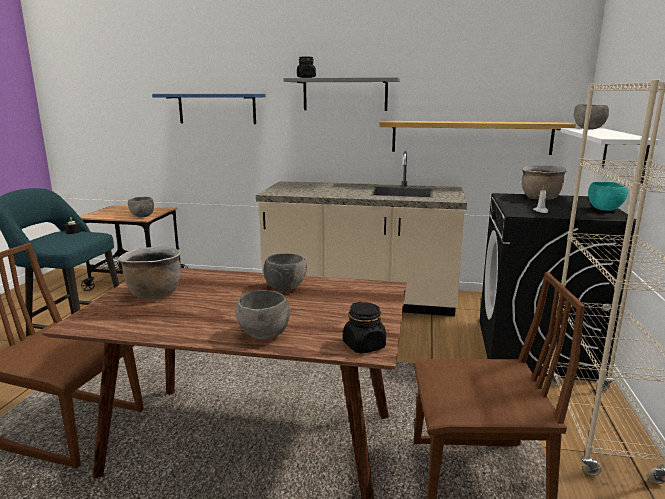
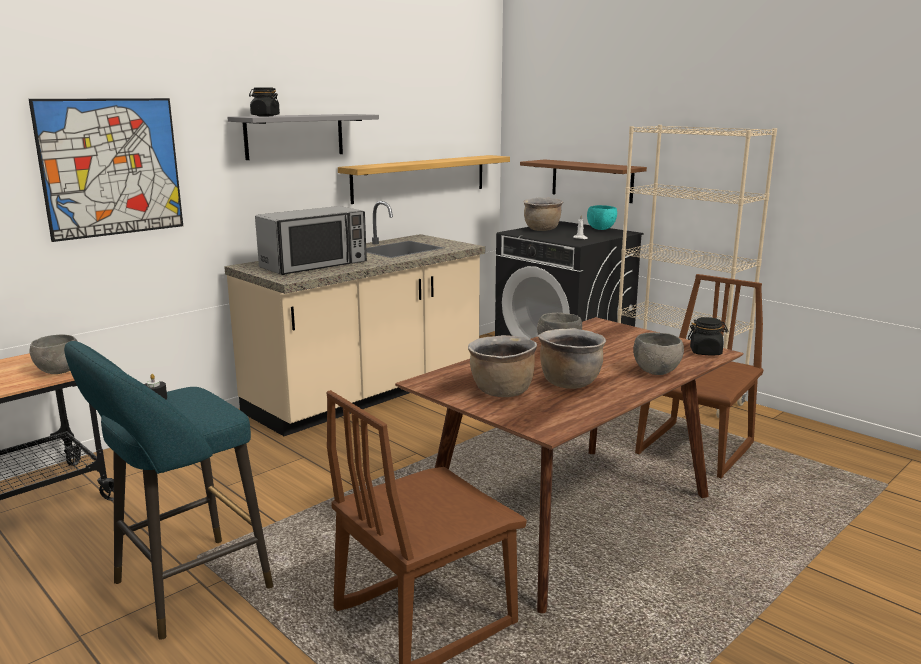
camera: 55 degrees left, 0 degrees up
blue shelf [152,94,266,124] -> picture [29,98,183,242]
white shelf [561,128,659,183] -> brown shelf [520,159,647,203]
grey bowl [574,105,609,129] -> none
none -> microwave [255,206,367,275]
none -> brown cooking pot [538,328,606,389]

